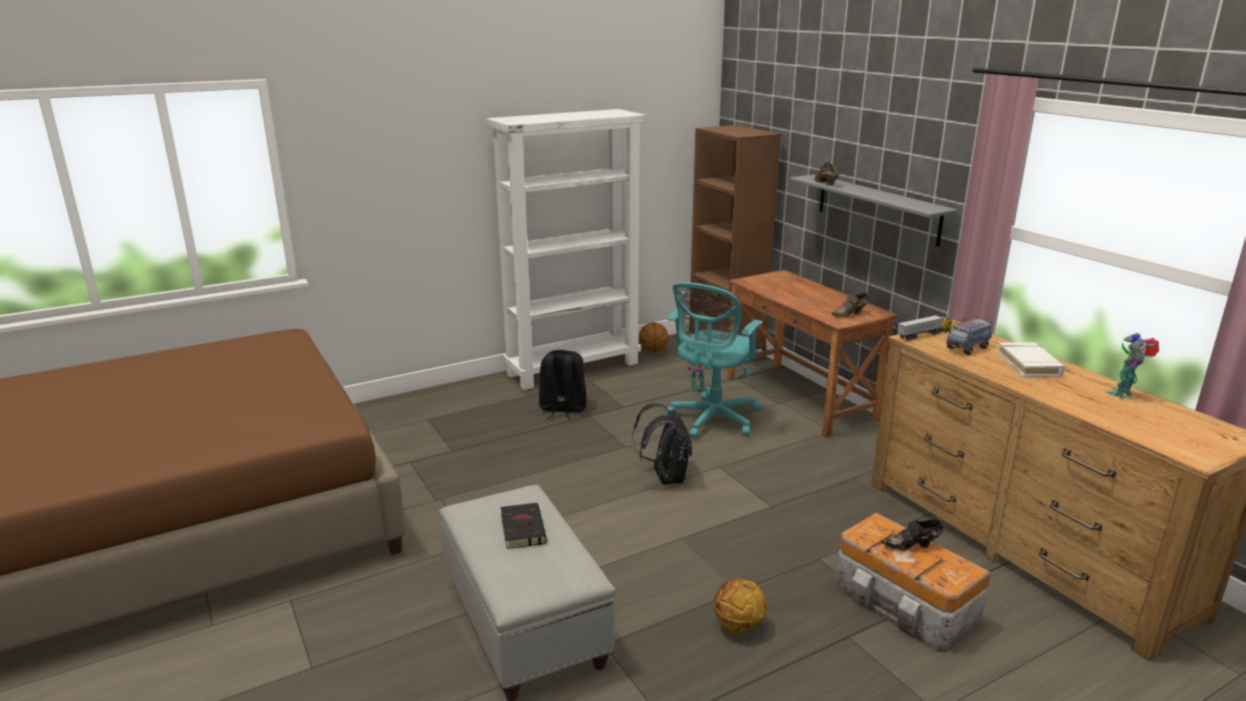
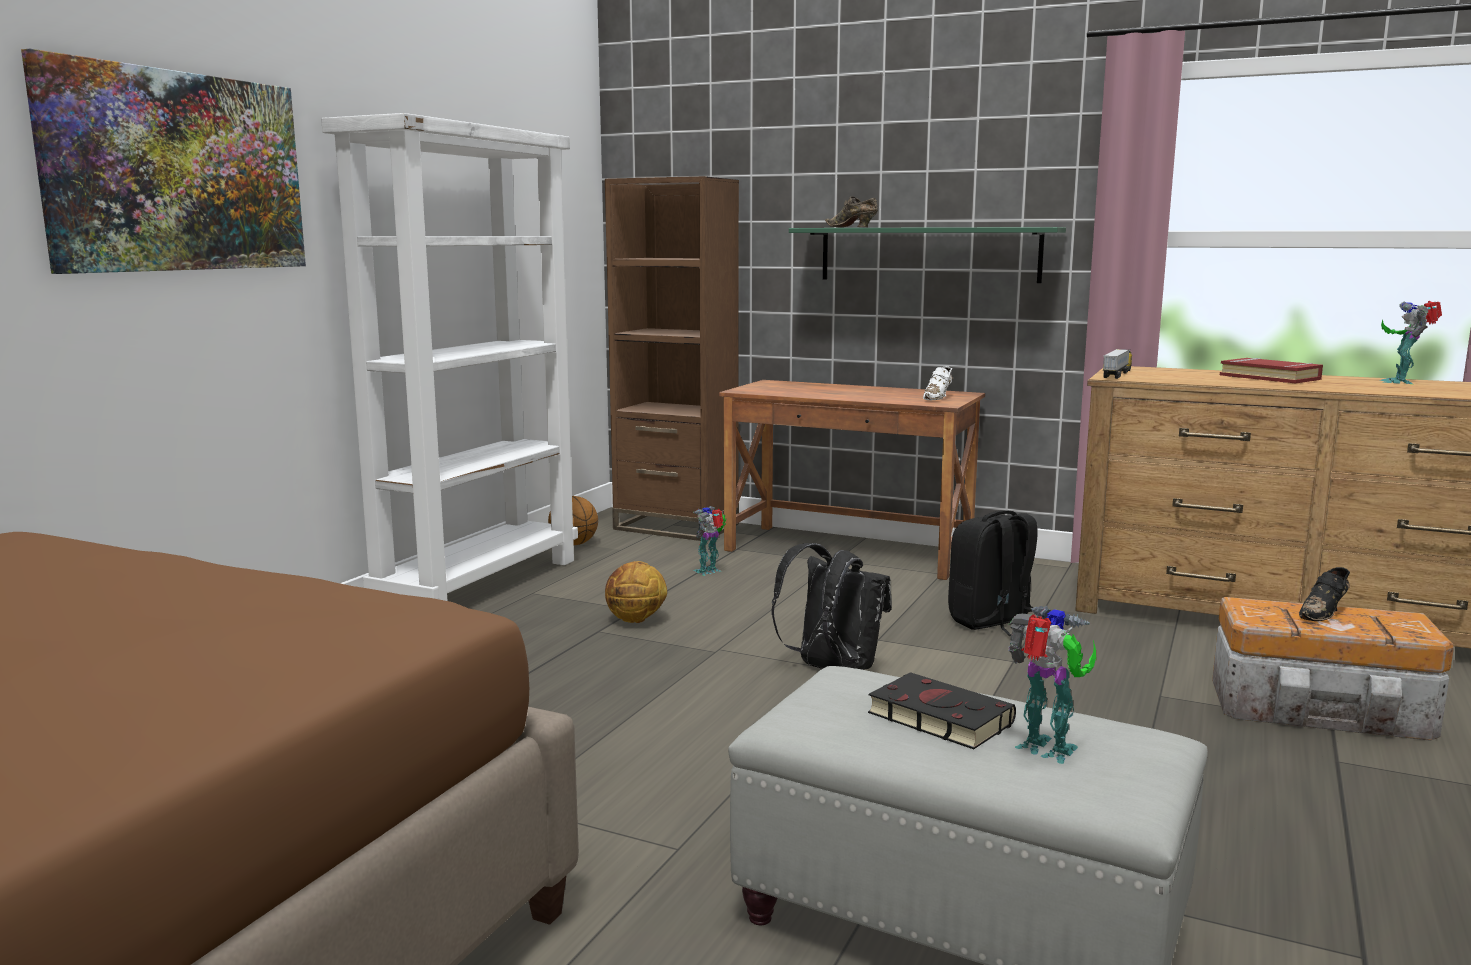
camera: 35 degrees left, 10 degrees down
black backpack [539,350,586,420] -> black backpack moved to [948,510,1038,636]
turquoise office chair [665,282,763,439] -> none
basketball [714,579,767,634] -> basketball moved to [605,561,667,623]
grey shelf [789,174,958,247] -> green shelf [789,227,1066,283]
brown shoe [831,293,868,318] -> white shoe [923,366,953,400]
toy truck [946,318,992,355] -> none
white book [997,342,1065,377] -> red book [1220,358,1323,383]
none -> picture [21,48,306,274]
none -> toy robot [1008,606,1096,764]

